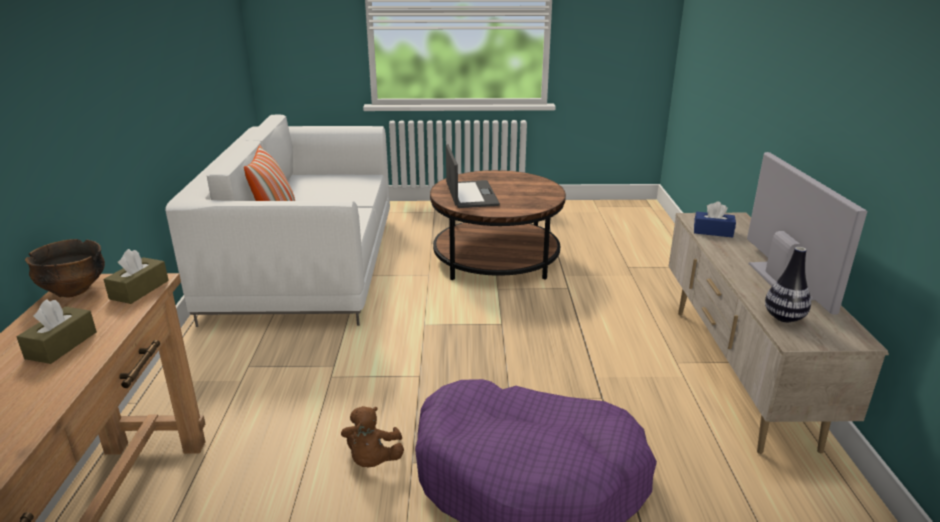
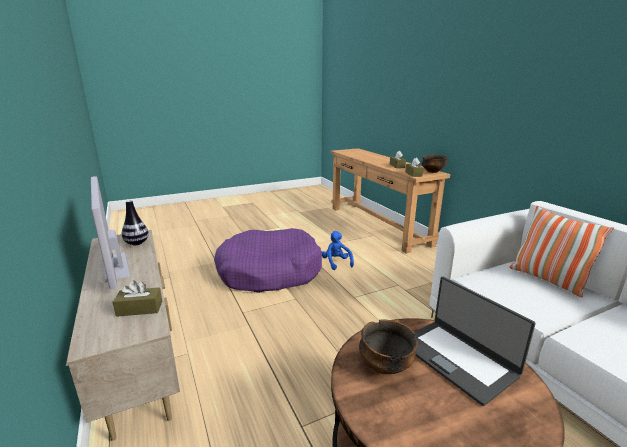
camera: 155 degrees right, 5 degrees down
brown plush toy [341,406,404,468] -> blue plush toy [322,231,354,270]
blue tissue box [694,202,736,238] -> brown tissue box [113,280,163,317]
none -> bowl [359,320,418,374]

